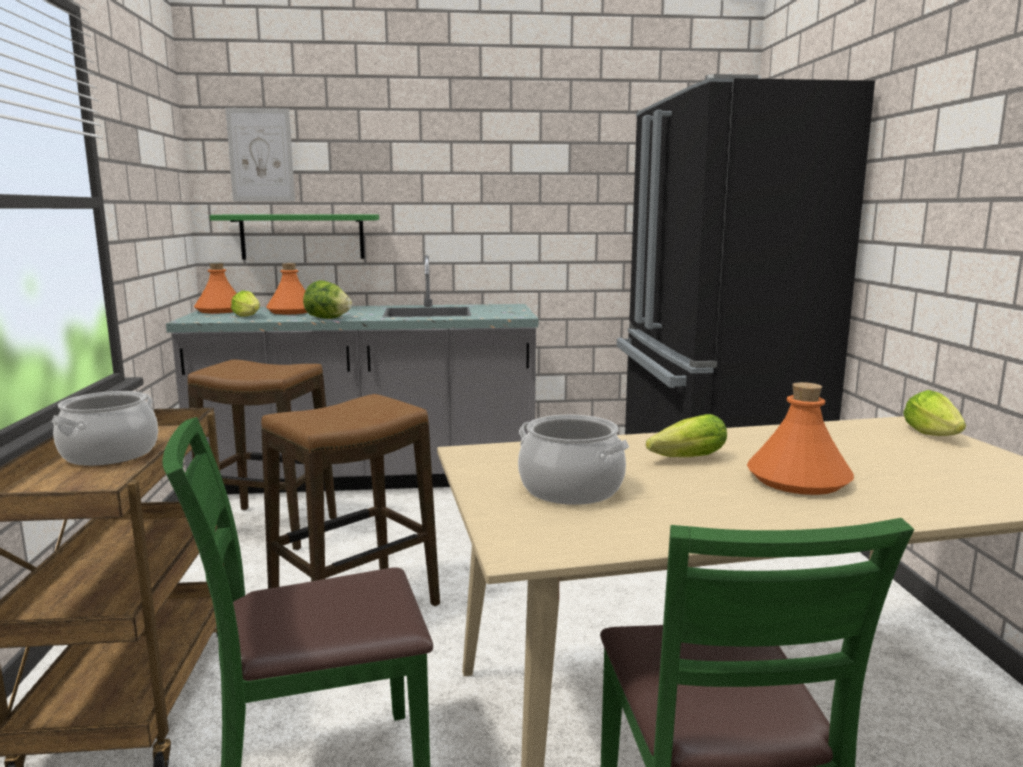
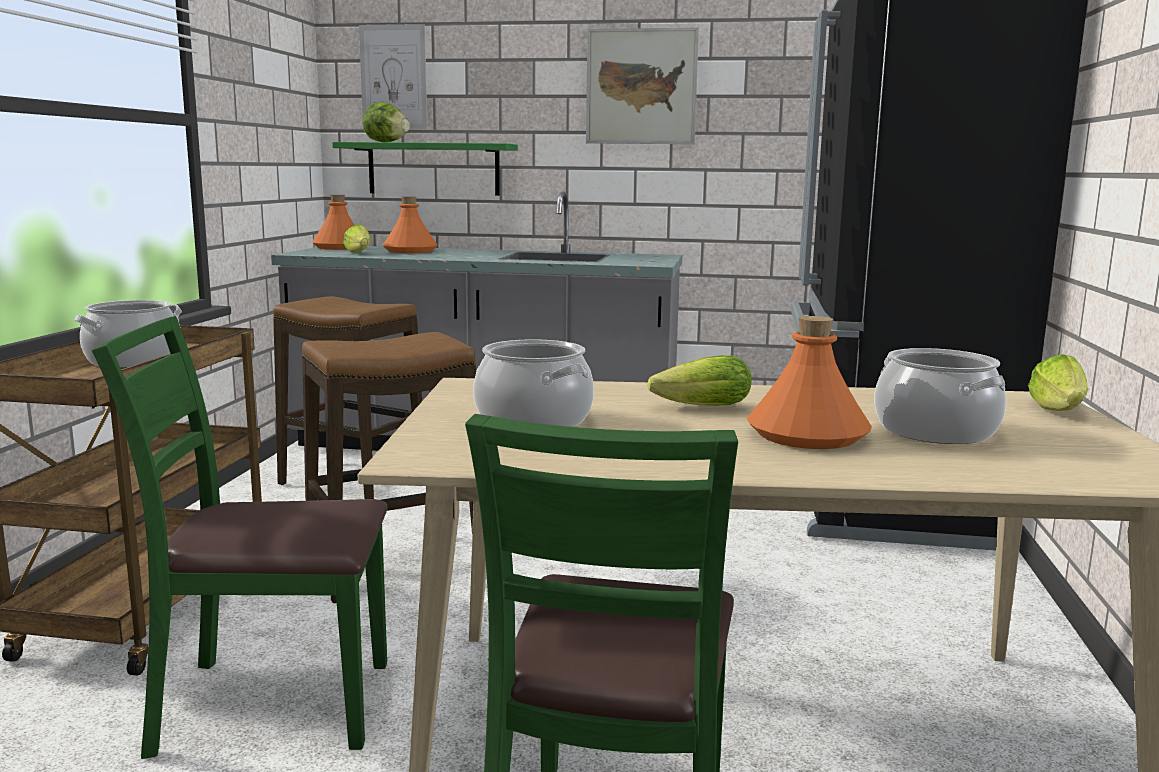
camera: 15 degrees right, 0 degrees up
lettuce [303,280,352,319] -> lettuce moved to [363,102,410,142]
none -> picture [586,28,699,144]
none -> cooking pot [874,348,1006,444]

